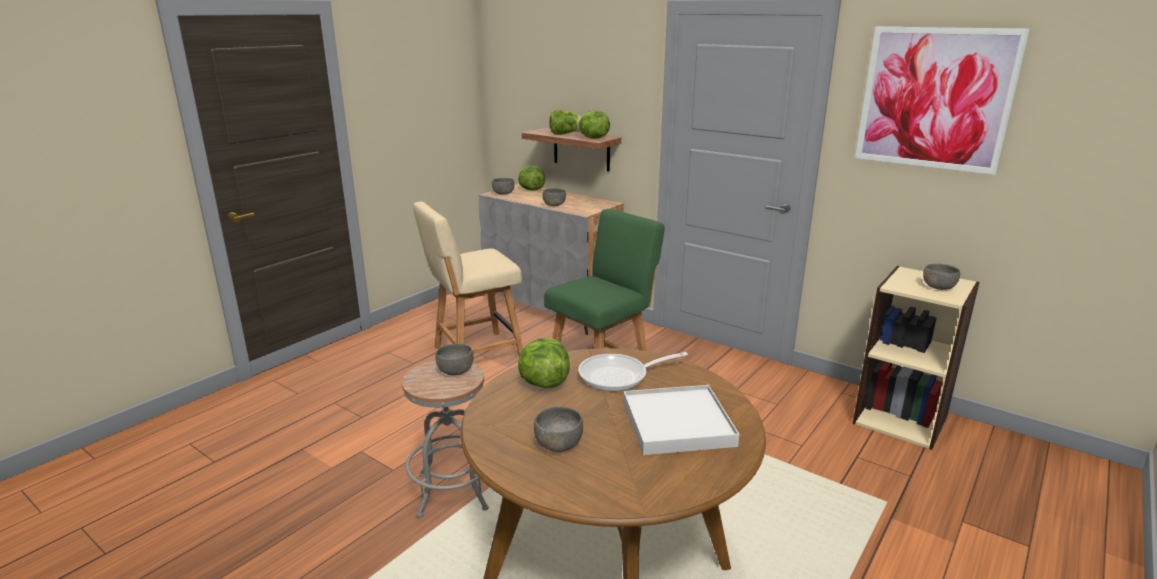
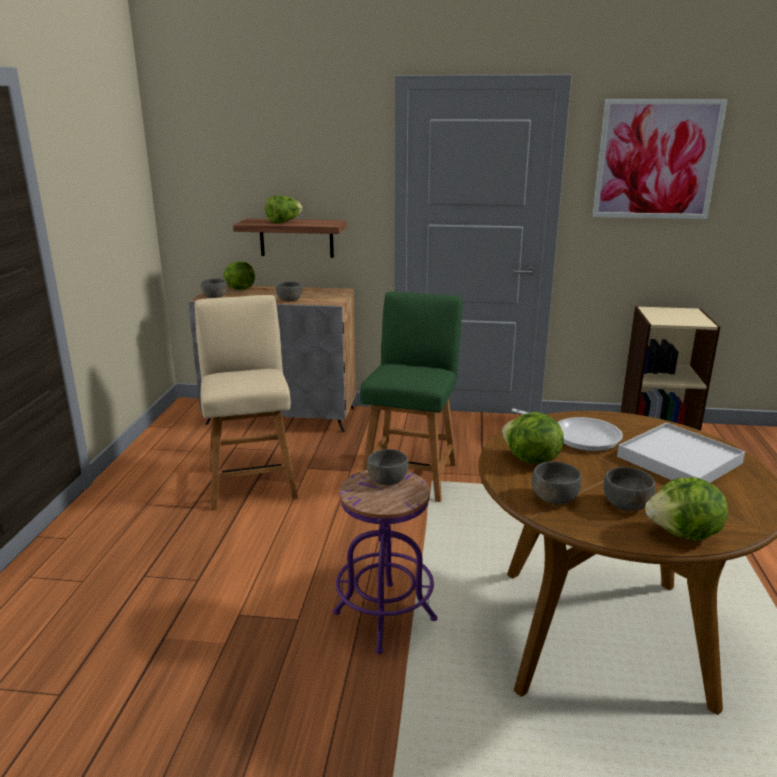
camera: 30 degrees left, 0 degrees up
grey stool [402,360,489,518] -> purple stool [333,470,437,654]
beige chair [413,202,523,356] -> beige chair turned 135 degrees clockwise [195,295,298,510]
lettuce [576,110,610,139] -> lettuce moved to [645,478,728,541]
frying pan [579,352,688,391] -> frying pan turned 105 degrees counterclockwise [512,408,623,451]
grey bowl [923,263,960,290] -> grey bowl moved to [532,461,582,504]

